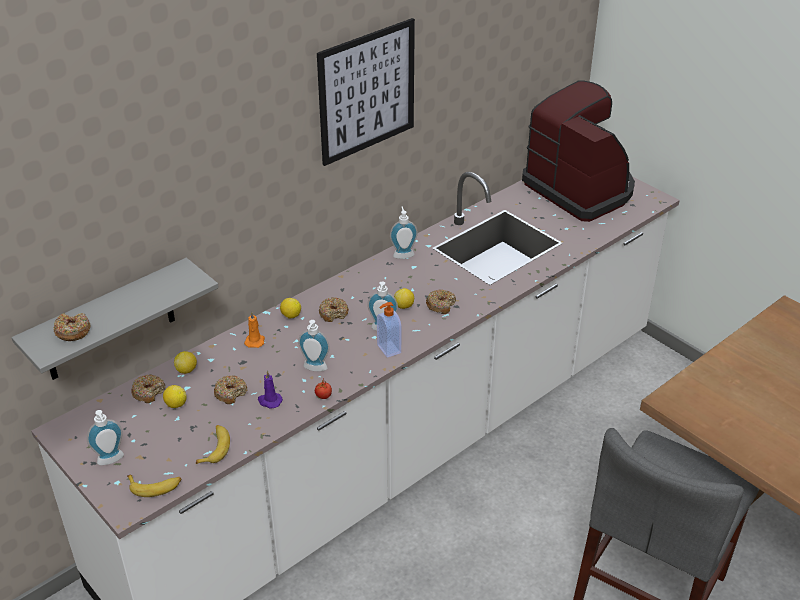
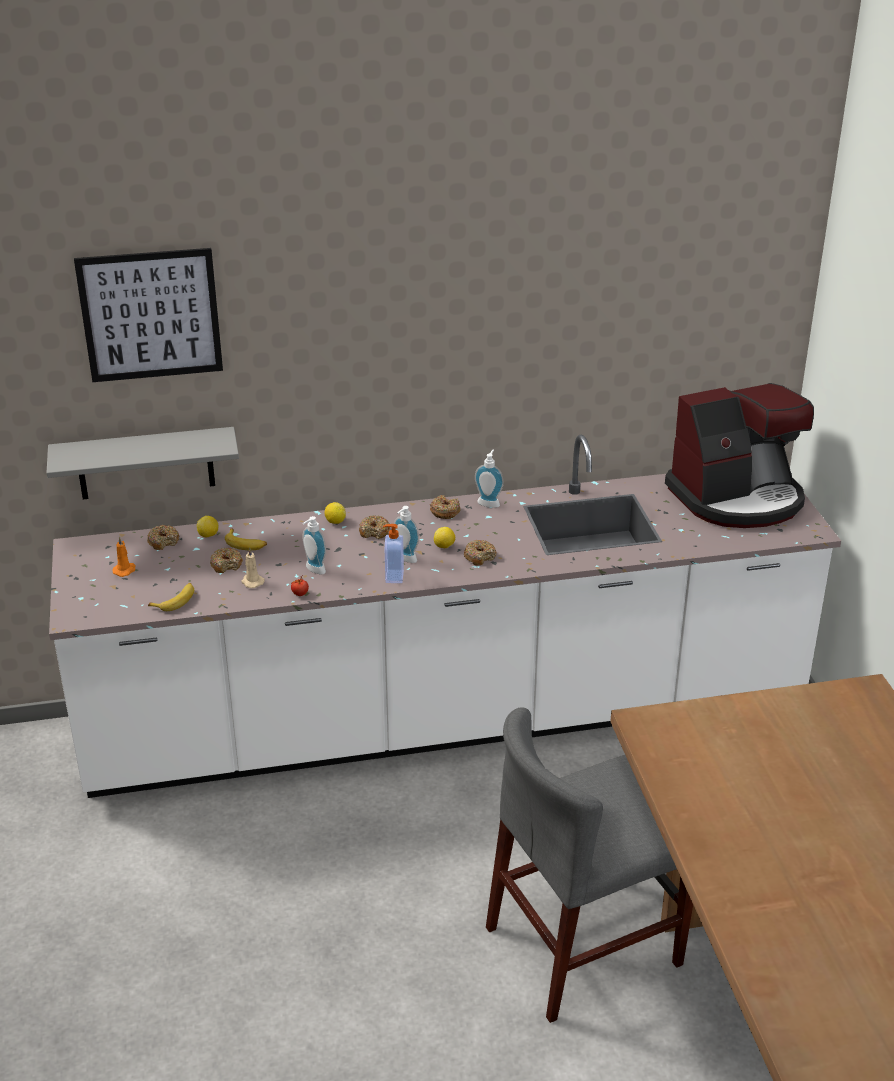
camera: 30 degrees right, 5 degrees down
donut [53,313,91,341] -> donut moved to [430,495,461,519]
soap dispenser [87,410,124,465] -> none
banana [127,475,182,497] -> banana moved to [225,529,267,550]
lemon [163,385,187,408] -> none
orange candle [244,311,265,348] -> orange candle moved to [112,536,136,577]
purple candle [258,370,283,409] -> beige candle [241,548,264,588]
picture [317,18,415,166] -> picture moved to [74,248,223,382]
coffee machine [522,80,635,222] -> coffee machine turned 75 degrees clockwise [665,383,814,528]

